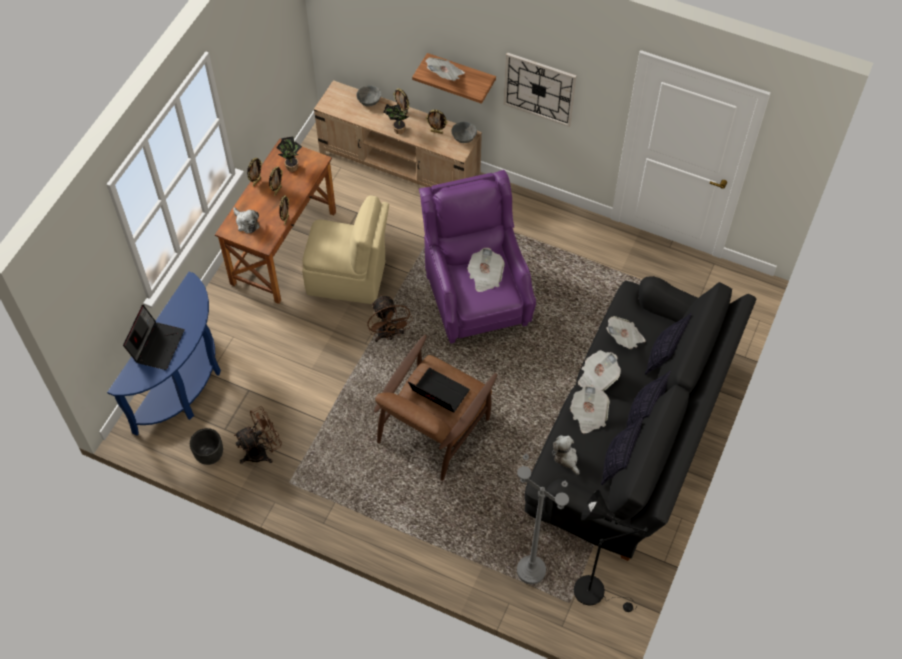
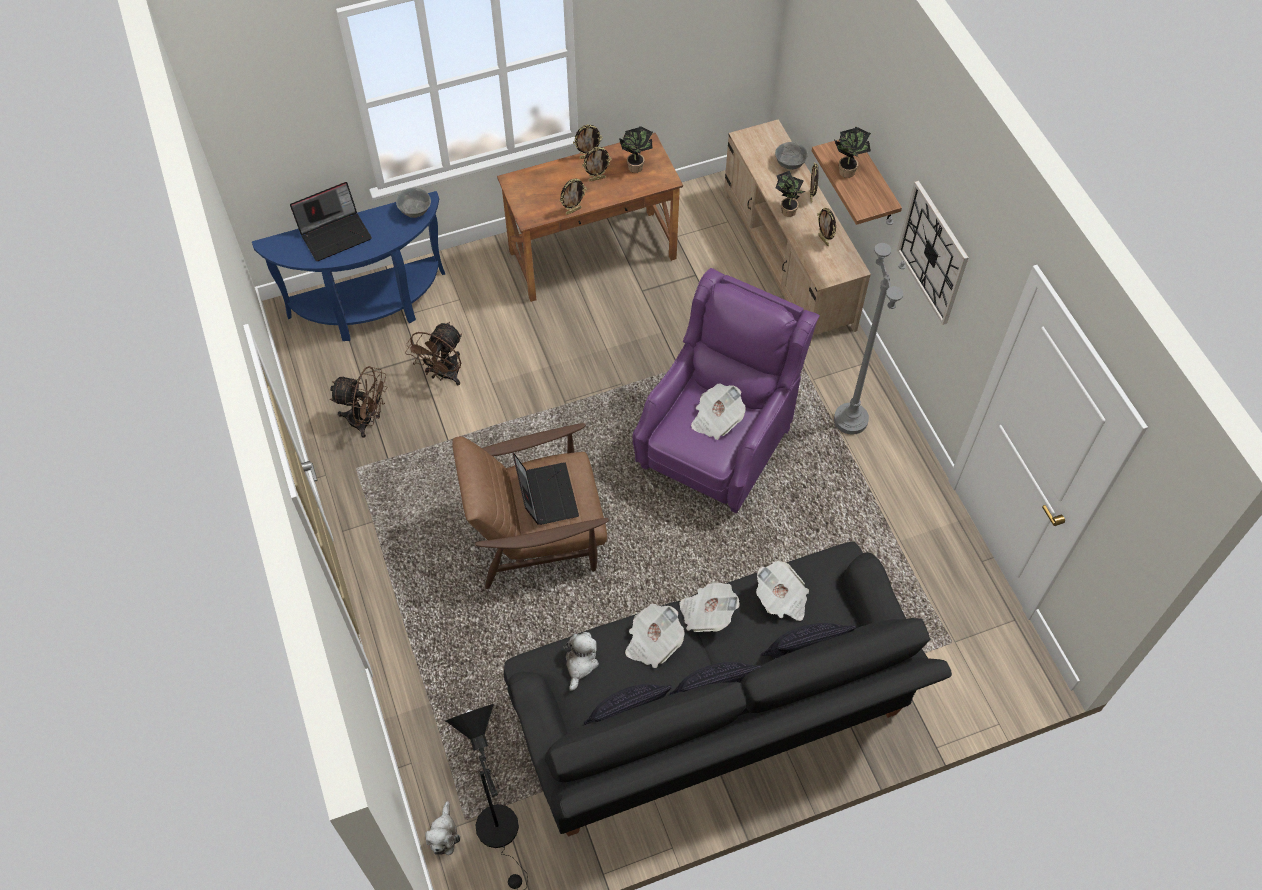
camera: 45 degrees right, 0 degrees up
black planter [190,428,223,465] -> none
plush toy [233,207,260,233] -> plush toy moved to [425,801,460,855]
beige chair [302,195,389,304] -> none
brown fan [367,295,413,342] -> brown fan moved to [405,322,462,385]
newspaper [426,57,465,81] -> potted plant [834,127,871,178]
grey bowl [451,122,477,143] -> grey bowl moved to [396,188,431,218]
grey floor lamp [517,454,569,584] -> grey floor lamp moved to [834,216,906,435]

